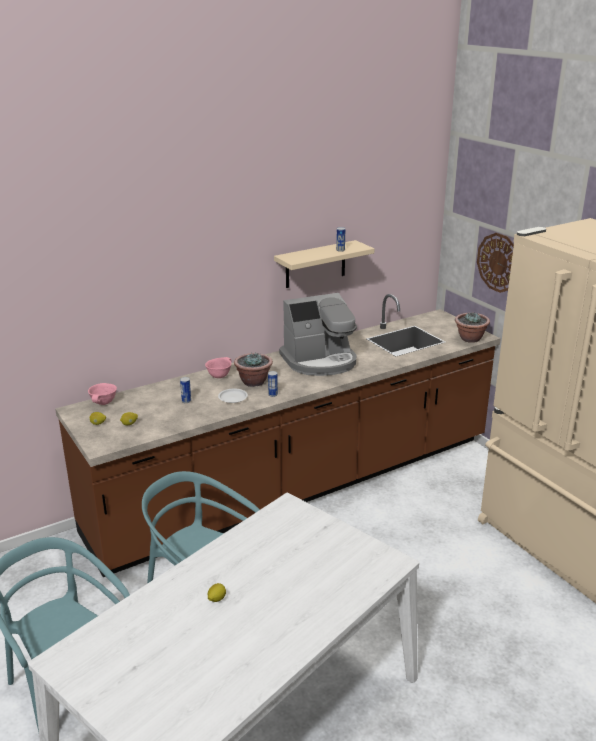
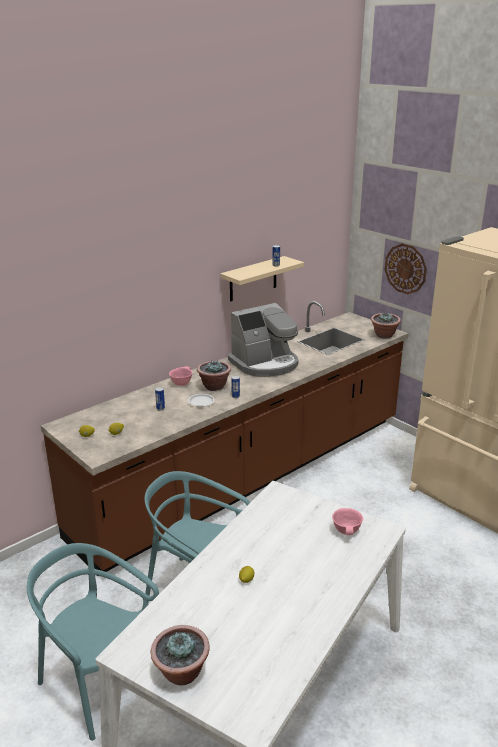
camera: 10 degrees left, 0 degrees up
pink bowl [88,383,117,405] -> pink bowl moved to [332,508,363,535]
none -> potted plant [151,625,210,686]

